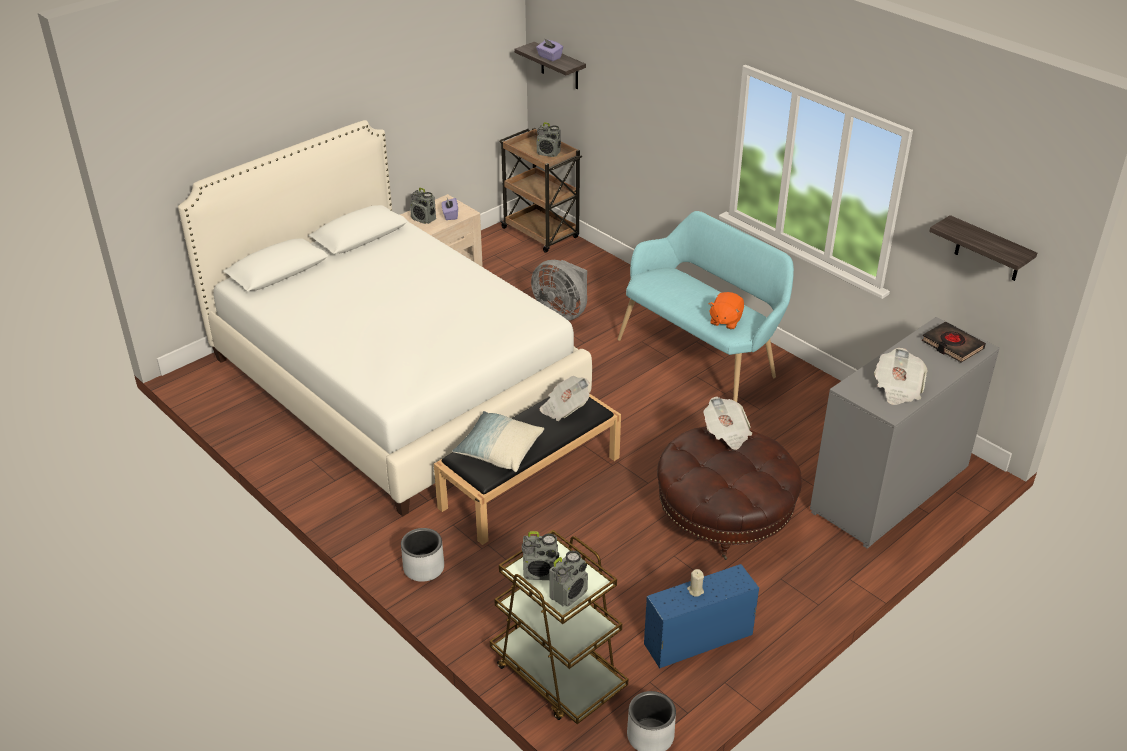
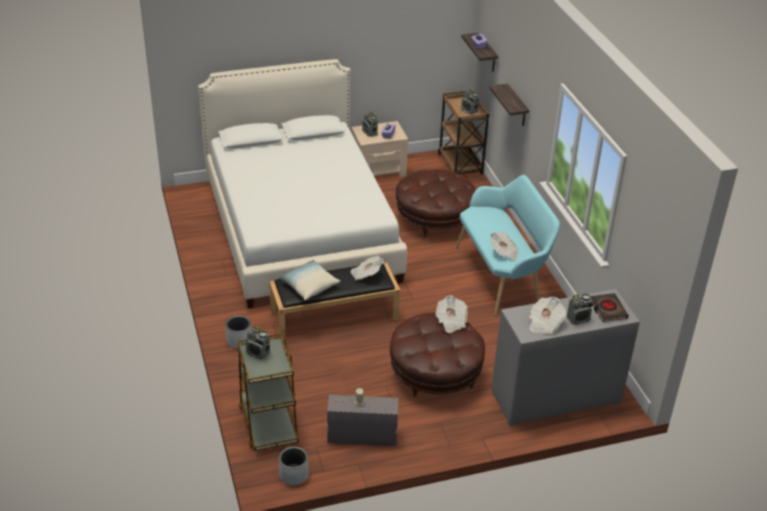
camera: 25 degrees right, 0 degrees up
grey fan [531,260,587,321] -> brown ottoman [396,169,476,239]
radio [549,550,588,607] -> radio moved to [567,294,593,325]
blue storage box [644,564,759,668] -> grey storage box [327,395,399,446]
orange plush toy [709,292,744,329] -> newspaper [490,232,519,261]
shelf [929,215,1037,281] -> shelf moved to [489,84,529,126]

